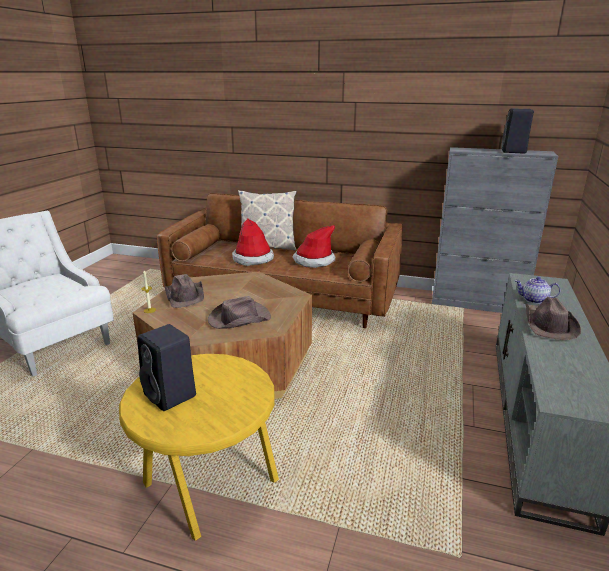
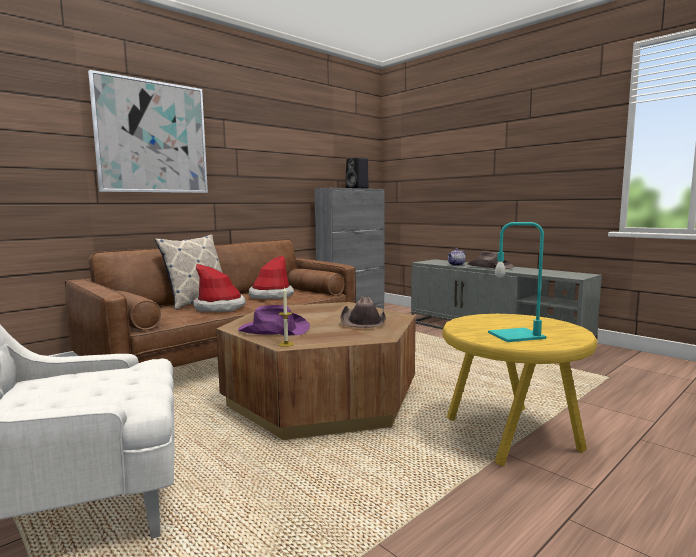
camera: 60 degrees left, 15 degrees down
black speaker [137,324,196,411] -> turquoise table lamp [488,222,546,342]
brown hat [165,274,204,308] -> purple hat [238,305,310,336]
none -> picture [88,70,208,193]

